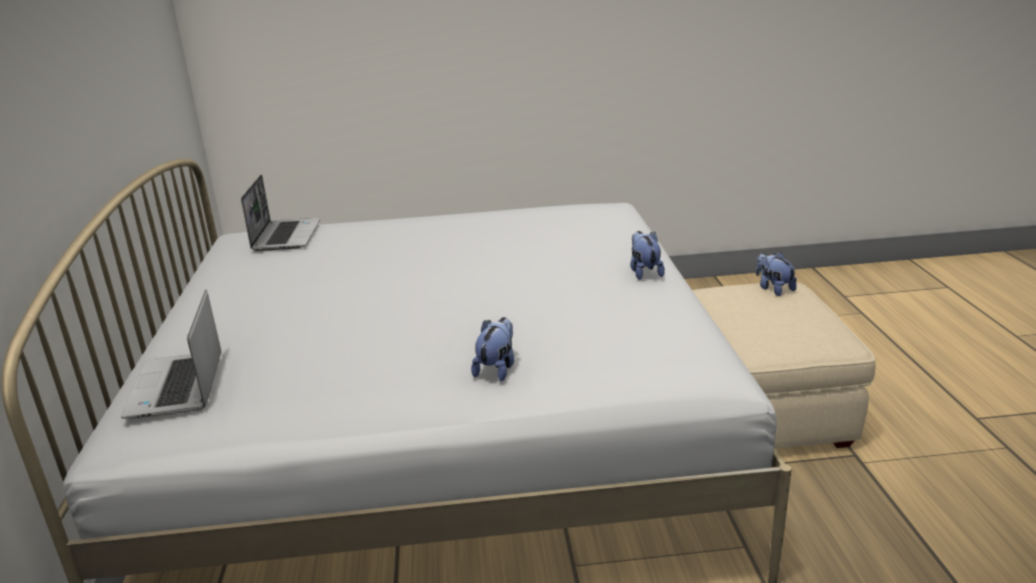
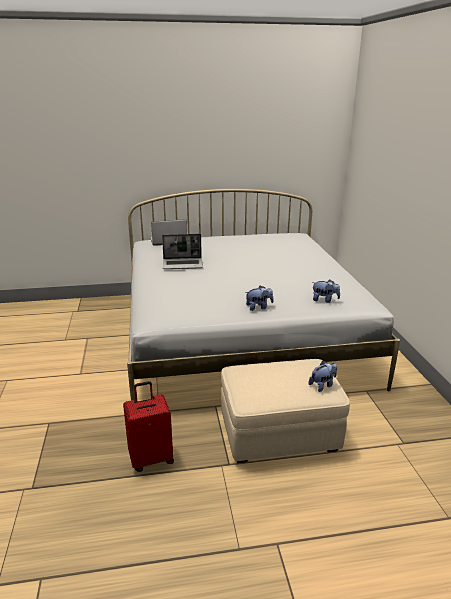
camera: 85 degrees right, 0 degrees up
laptop [241,175,320,251] -> laptop moved to [162,234,203,269]
plush toy [471,317,514,381] -> plush toy moved to [312,279,340,303]
none -> red suitcase [123,381,174,472]

